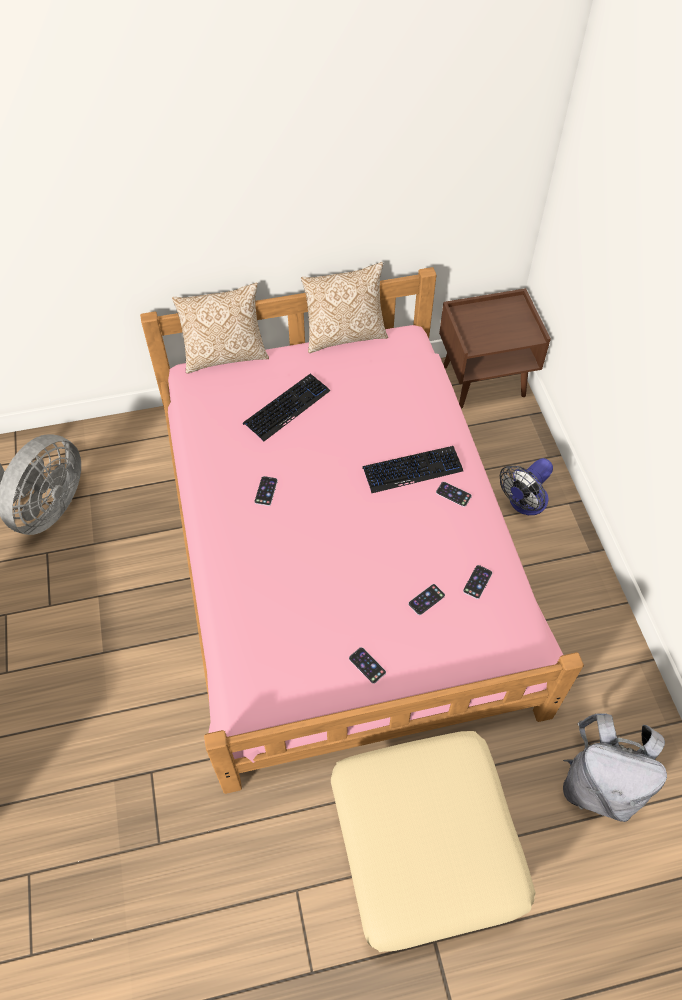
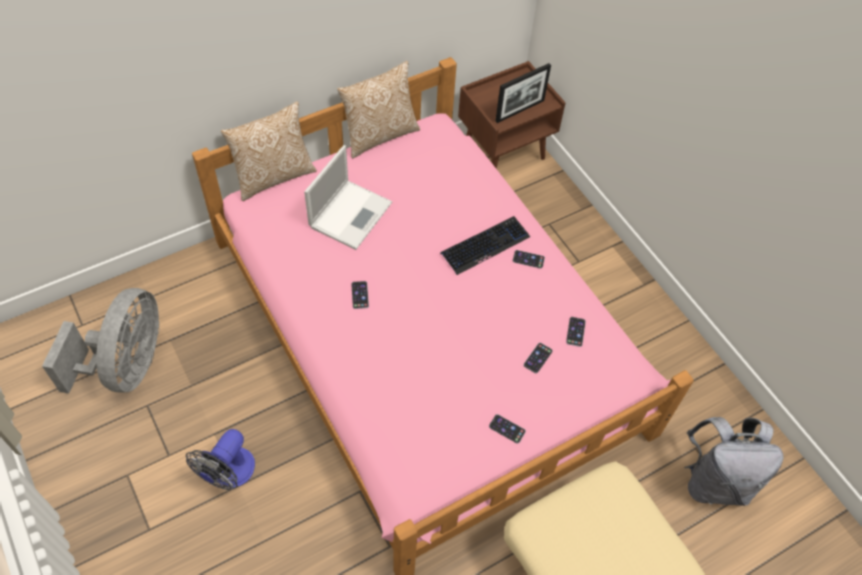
camera: 20 degrees left, 0 degrees up
keyboard [243,374,330,442] -> laptop [304,145,392,250]
fan [500,458,553,515] -> fan moved to [186,429,255,490]
none -> picture frame [495,63,551,123]

